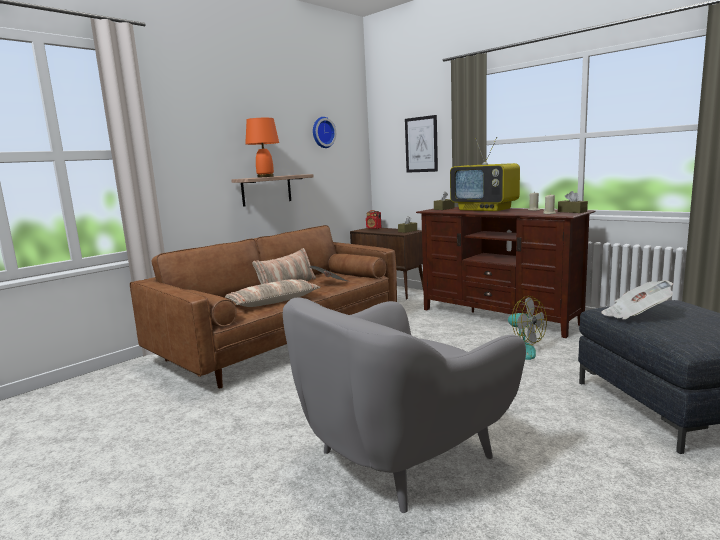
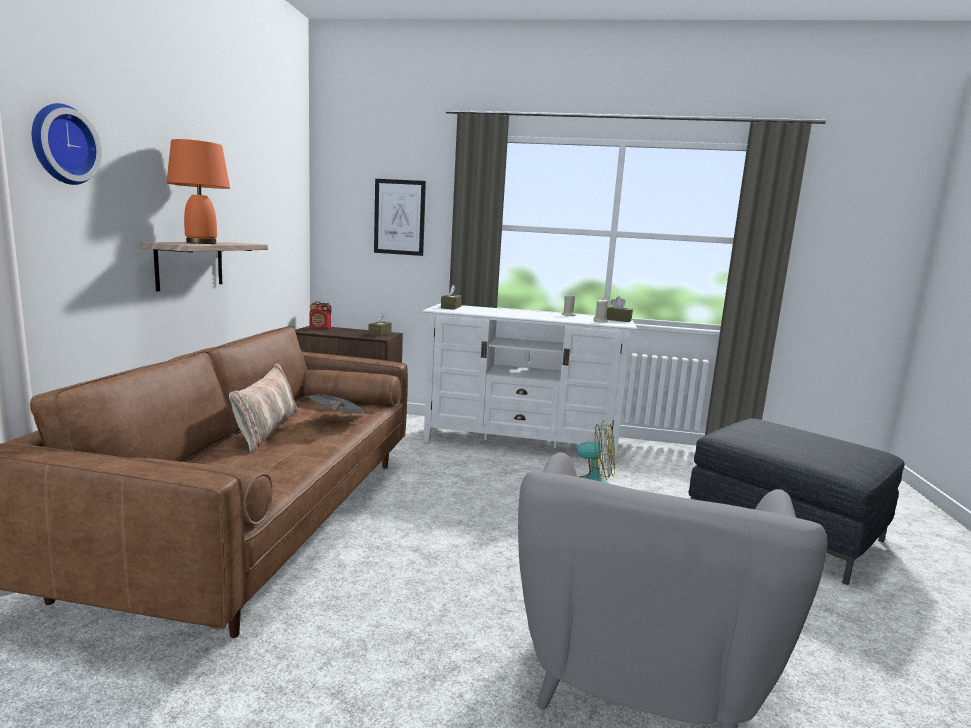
camera: 35 degrees left, 0 degrees up
pillow [225,279,320,307] -> none
wall clock [313,117,336,148] -> wall clock moved to [32,103,102,185]
brown tv stand [416,207,596,338] -> white tv stand [422,304,637,464]
television [450,137,520,211] -> none
newspaper [601,281,673,319] -> none

